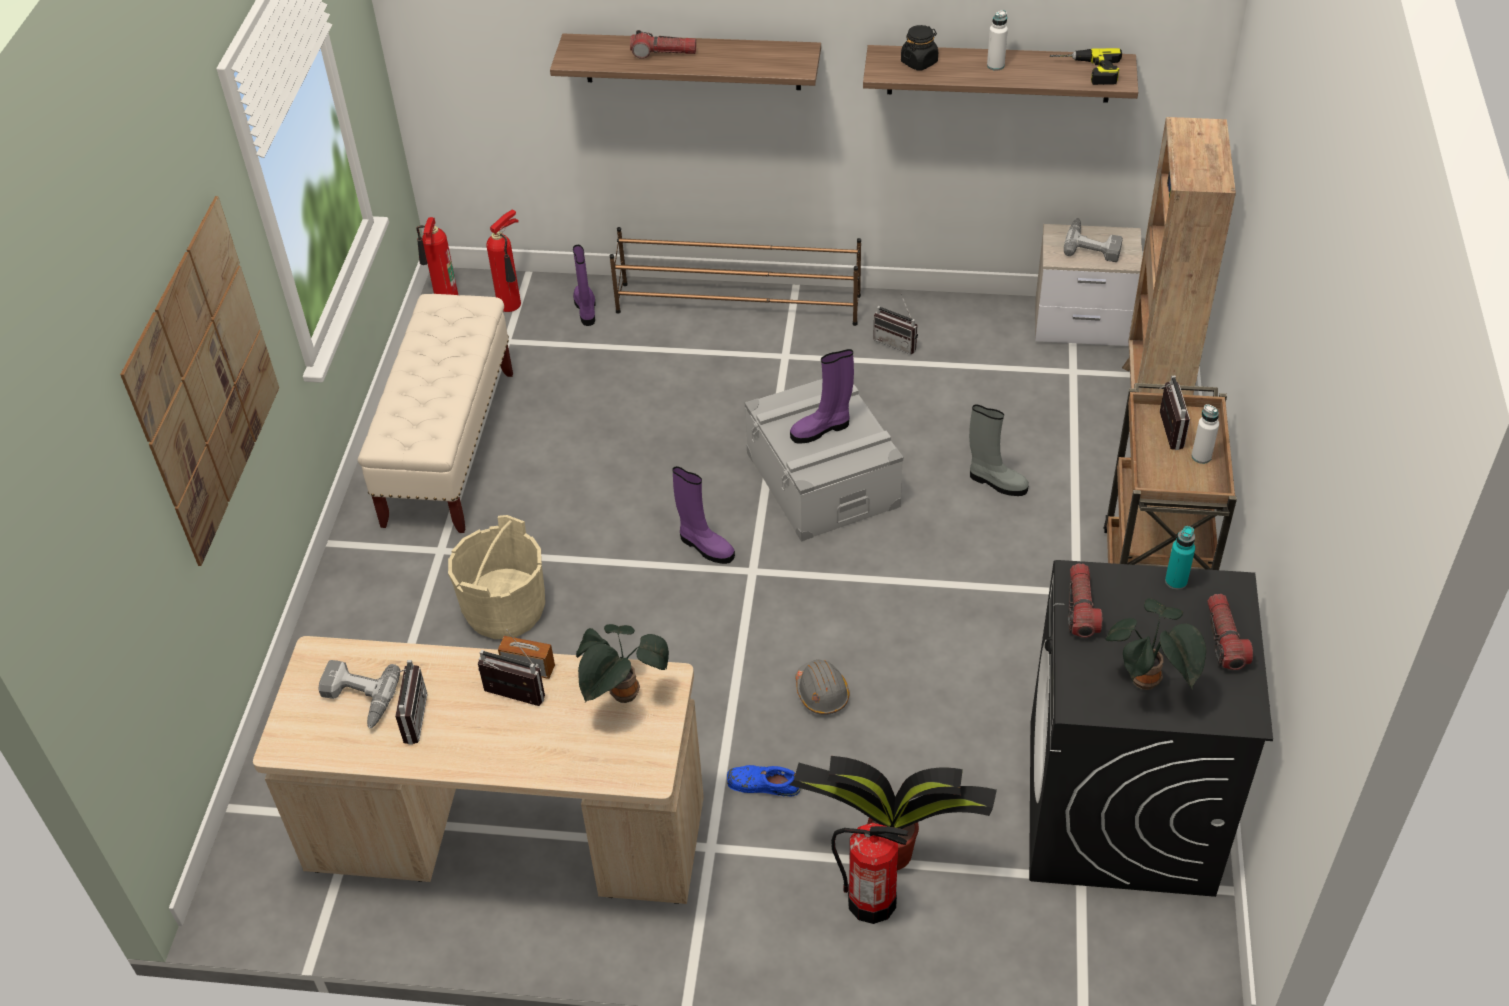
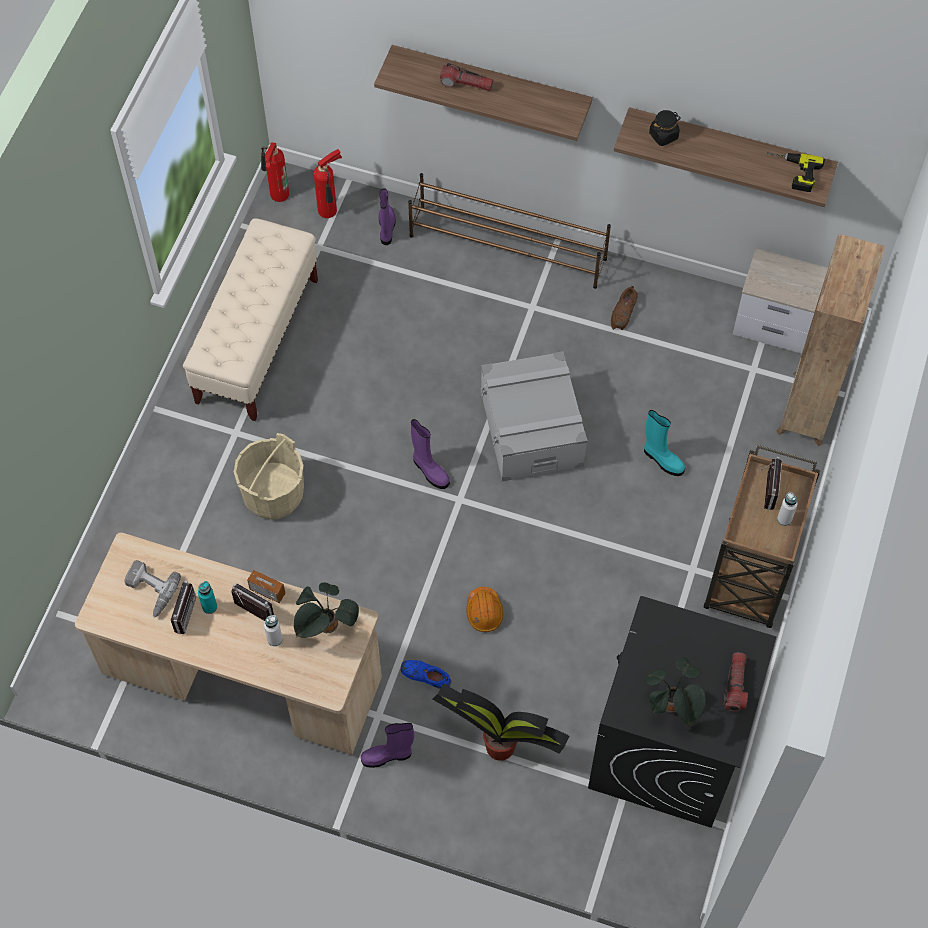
camera: 10 degrees right, 15 degrees up
picture [120,196,279,566] -> none
purple boot [790,349,854,444] -> purple boot moved to [361,723,414,768]
grey hard hat [795,660,850,715] -> orange hard hat [466,587,503,632]
fire extinguisher [831,823,908,924] -> none
radio [873,293,918,354] -> brown shoe [611,286,638,330]
grey boot [969,404,1029,496] -> turquoise boot [644,410,685,476]
white bottle [987,10,1008,71] -> white bottle moved to [264,615,283,646]
power drill [1064,218,1123,262] -> none
flashlight [1068,564,1102,638] -> none
turquoise bottle [1165,526,1195,590] -> turquoise bottle moved to [198,581,217,614]

